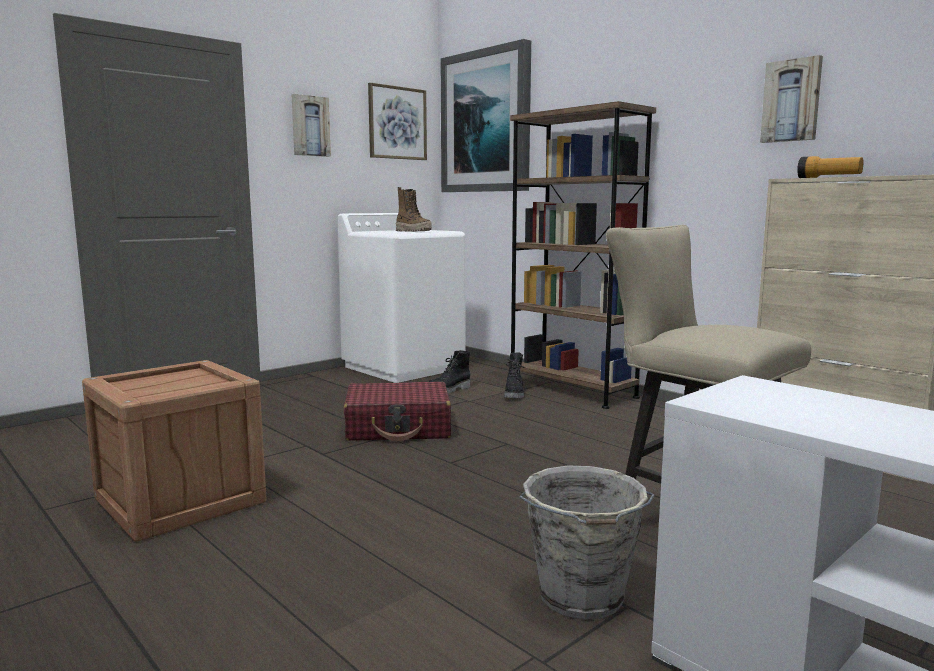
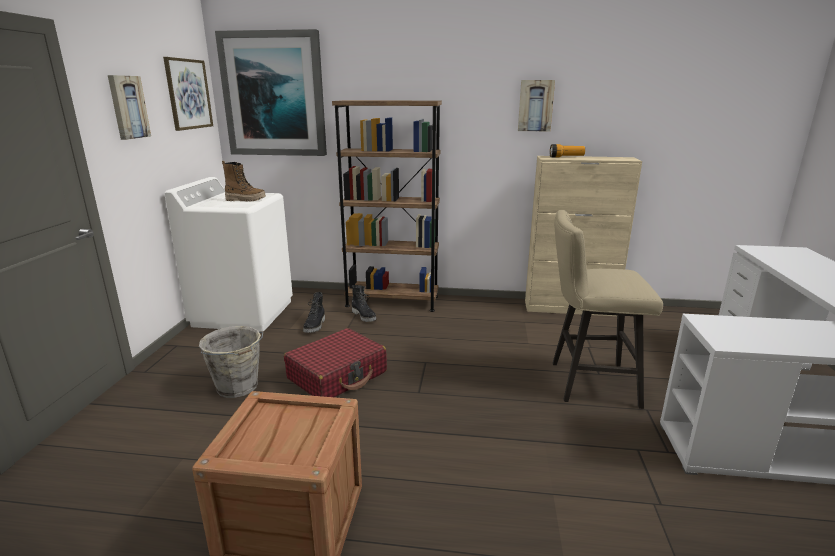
camera: 40 degrees left, 10 degrees up
grey bucket [519,466,655,620] -> grey bucket moved to [199,326,263,398]

